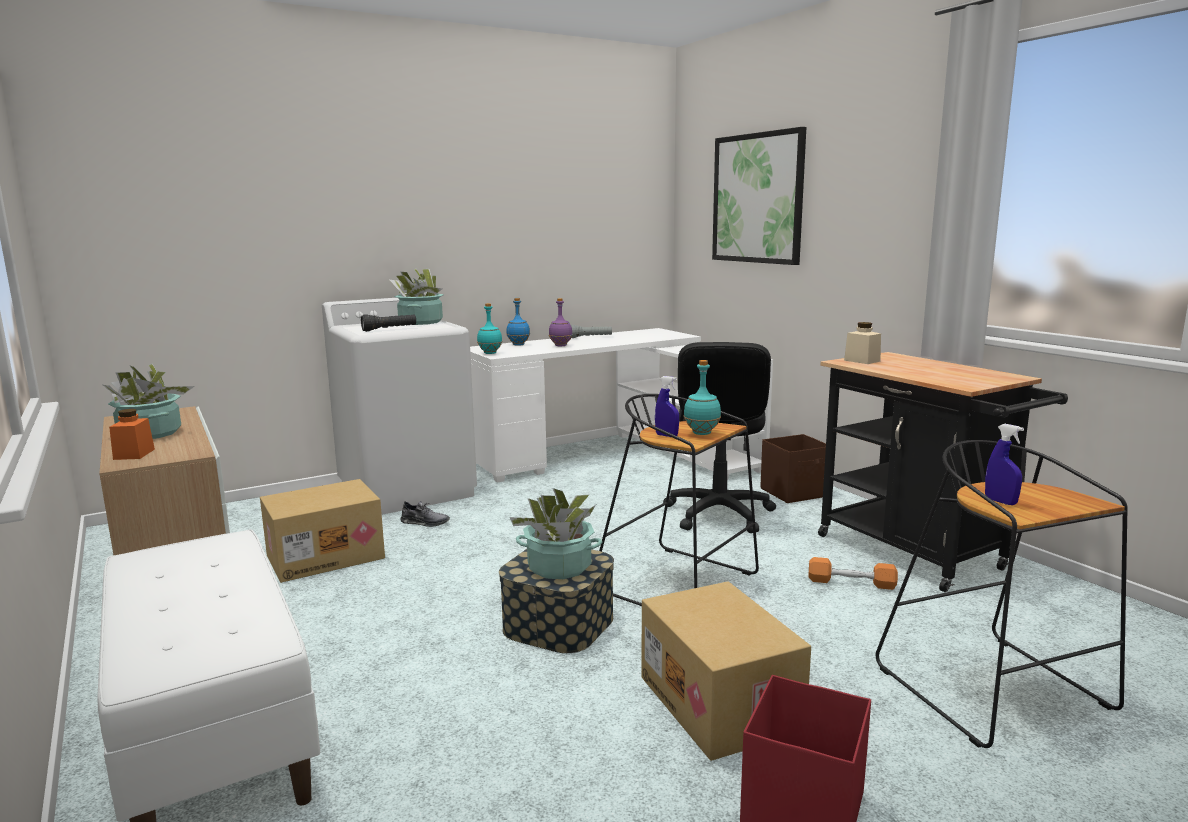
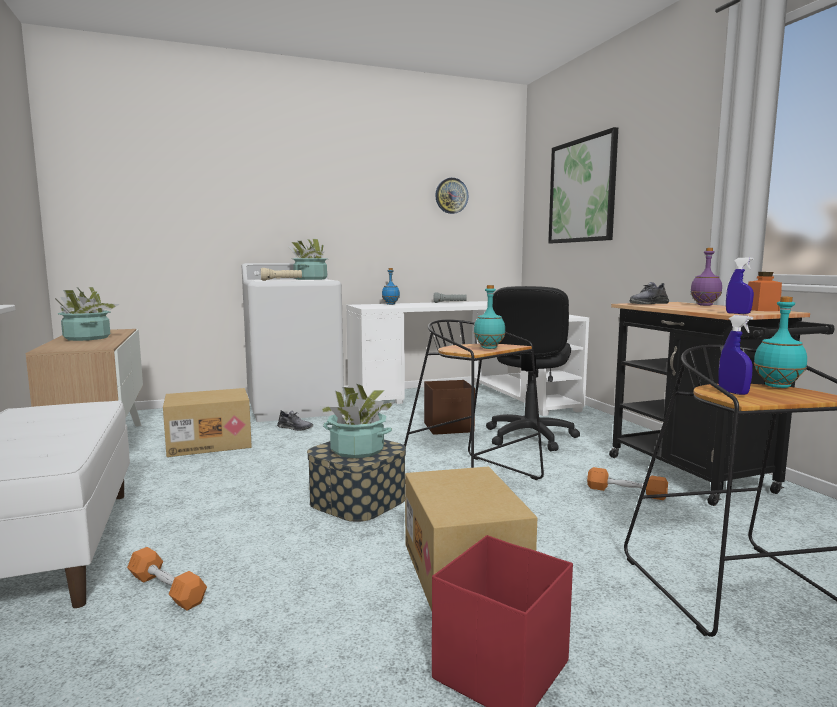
camera: 10 degrees right, 5 degrees down
orange jar [109,409,155,460] -> orange jar moved to [748,272,782,311]
black flashlight [361,314,416,332] -> beige flashlight [261,268,302,281]
turquoise bottle [477,303,502,354] -> turquoise bottle moved to [753,296,807,388]
purple bottle [549,298,573,347] -> purple bottle moved to [690,248,722,306]
blue spray bottle [655,376,679,437] -> blue spray bottle moved to [726,257,754,314]
brown storage box [760,434,826,503] -> brown storage box moved to [424,380,475,435]
beige jar [844,322,881,364] -> grey shoe [629,282,669,304]
none -> orange dumbbell [127,547,207,611]
none -> wall clock [435,178,469,214]

